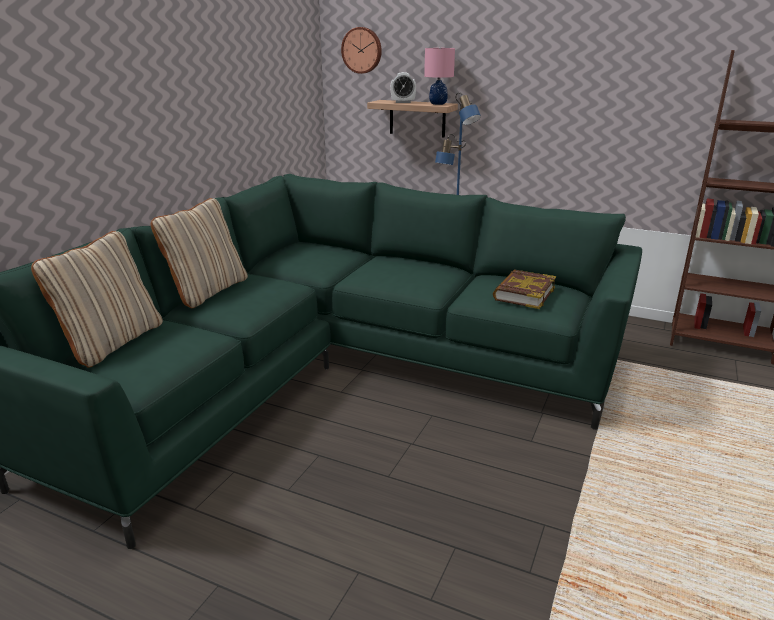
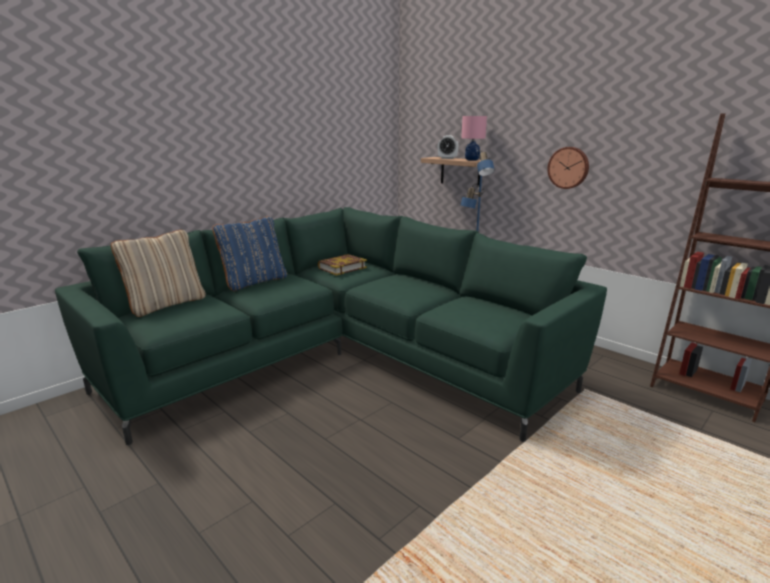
camera: 20 degrees right, 5 degrees down
beige pillow [151,198,248,308] -> blue pillow [213,216,287,291]
wall clock [341,27,382,74] -> wall clock moved to [547,147,589,189]
book [493,269,556,309] -> book moved to [318,254,367,276]

